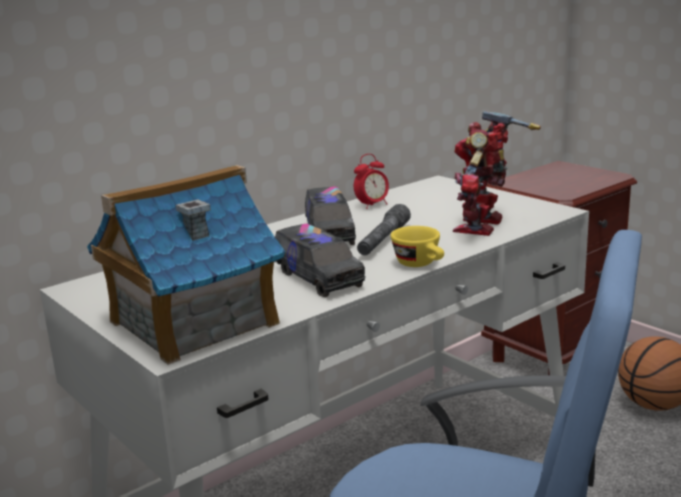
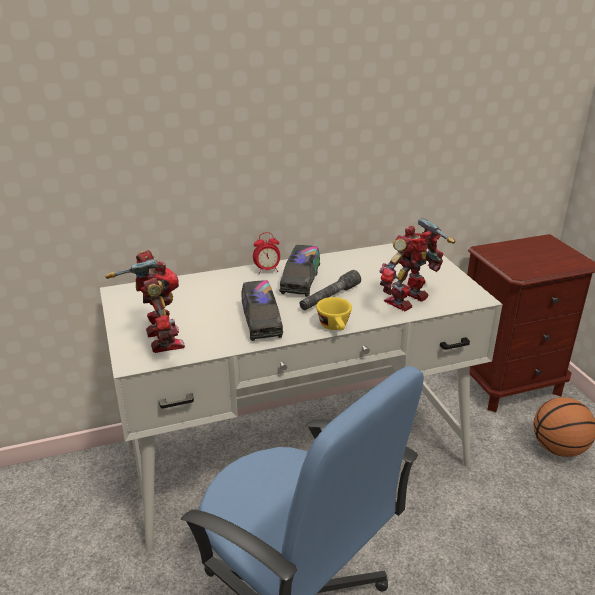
camera: 20 degrees right, 10 degrees up
toy house [87,165,285,365] -> toy robot [105,250,185,353]
alarm clock [354,154,389,209] -> alarm clock moved to [253,232,280,274]

